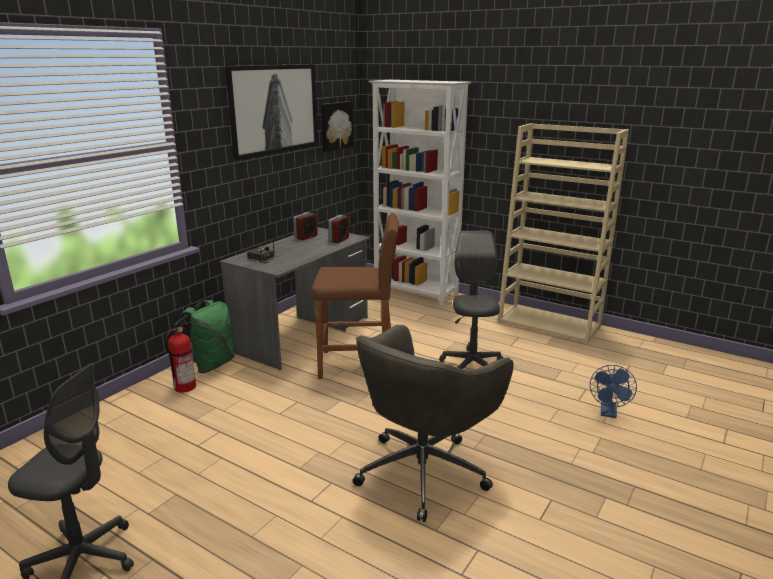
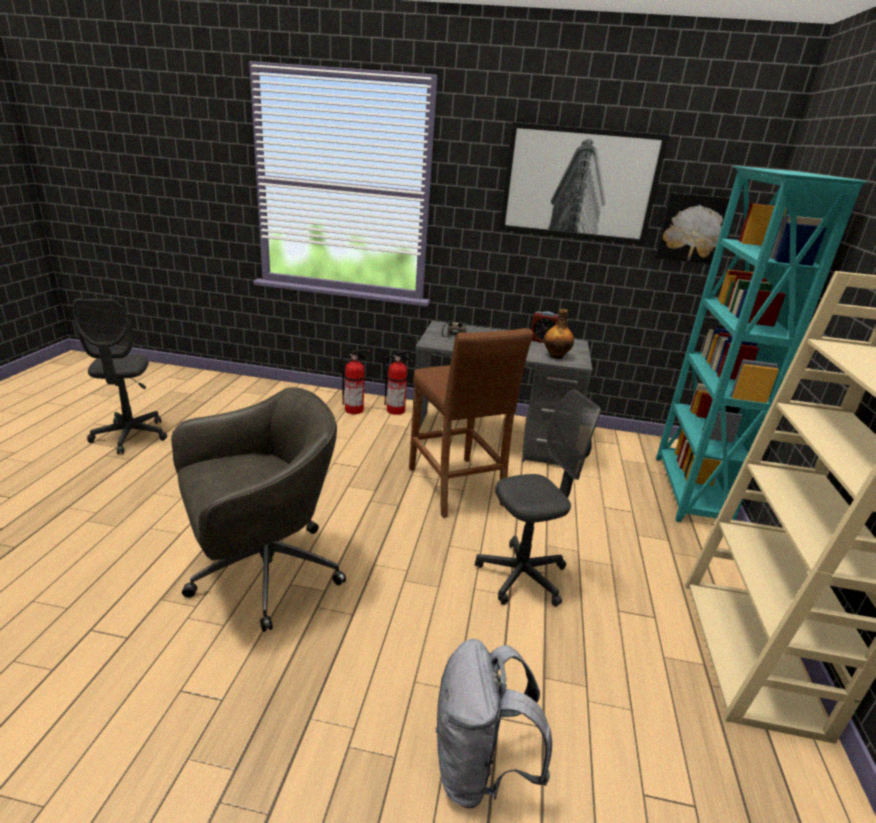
camera: 65 degrees right, 5 degrees up
green backpack [179,300,234,373] -> fire extinguisher [383,351,413,415]
alarm clock [328,215,349,243] -> bottle [544,309,574,359]
grey office chair [353,325,514,522] -> grey office chair turned 135 degrees clockwise [171,387,346,632]
white bookcase [368,80,471,306] -> turquoise bookcase [656,166,867,522]
blue fan [590,365,637,418] -> grey backpack [435,639,552,808]

